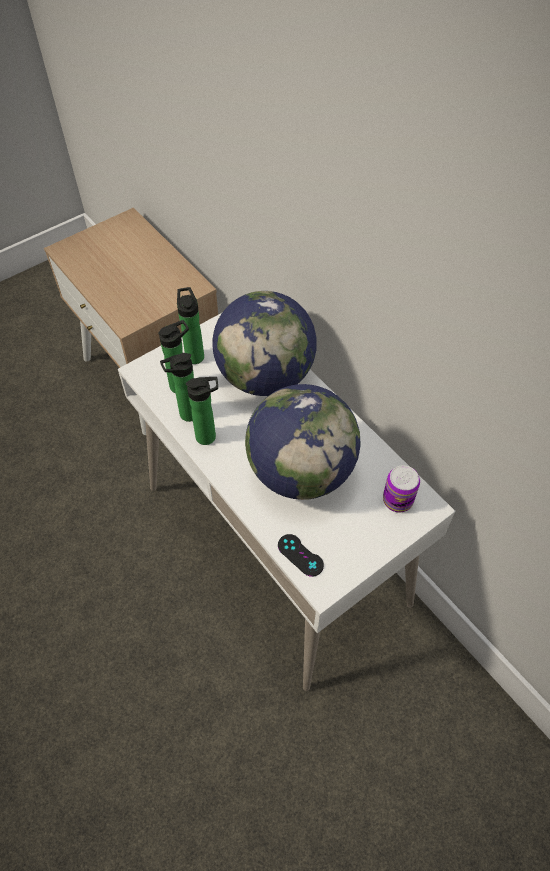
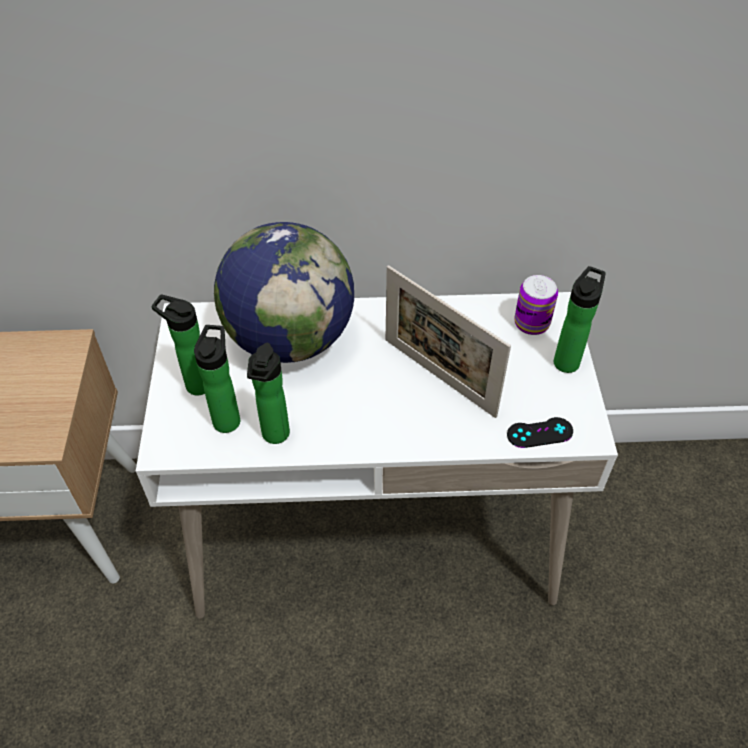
camera: 55 degrees left, 5 degrees down
bottle [186,377,218,445] -> bottle moved to [554,266,606,373]
globe [245,384,361,500] -> picture frame [385,265,511,418]

